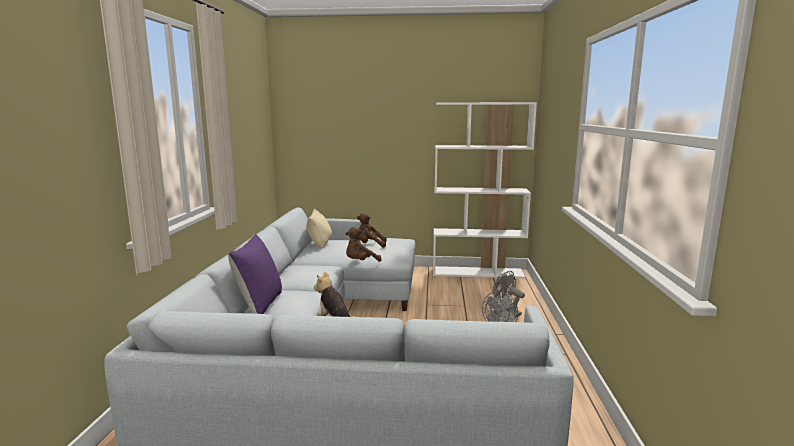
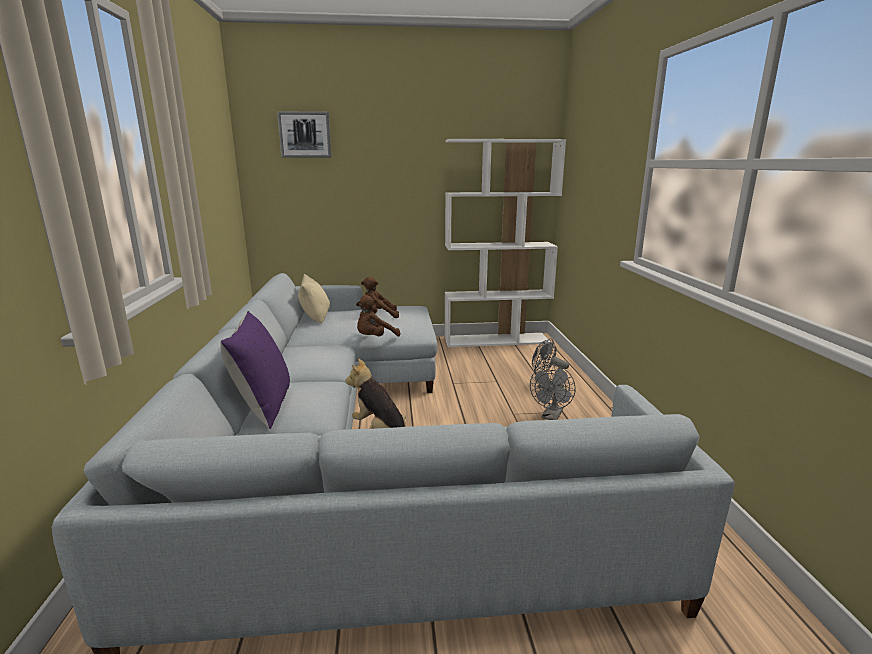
camera: 10 degrees left, 5 degrees up
none -> picture [277,111,332,158]

